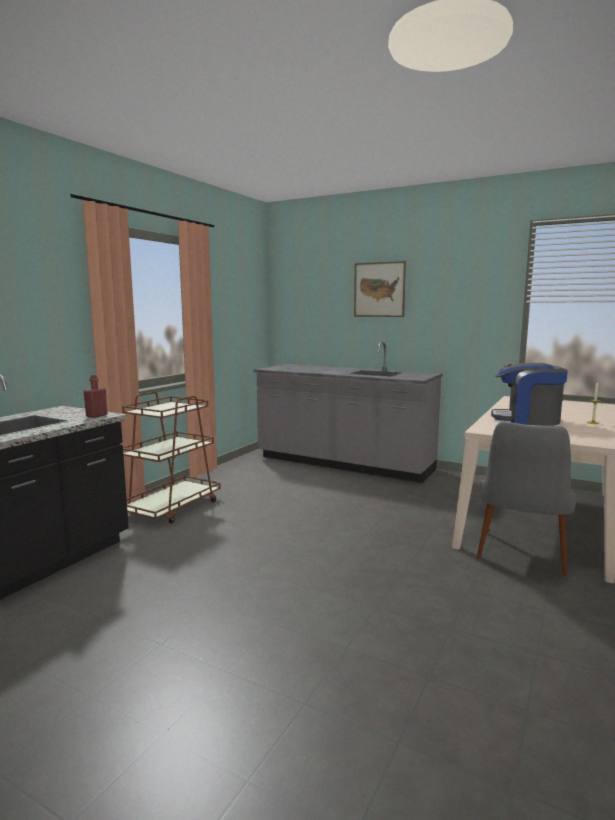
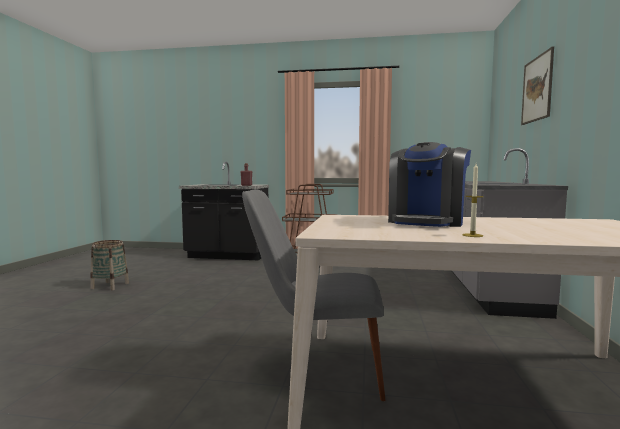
camera: 70 degrees right, 5 degrees down
coffee machine [491,363,568,426] -> coffee machine turned 150 degrees counterclockwise [388,142,471,227]
none -> basket [90,240,129,290]

